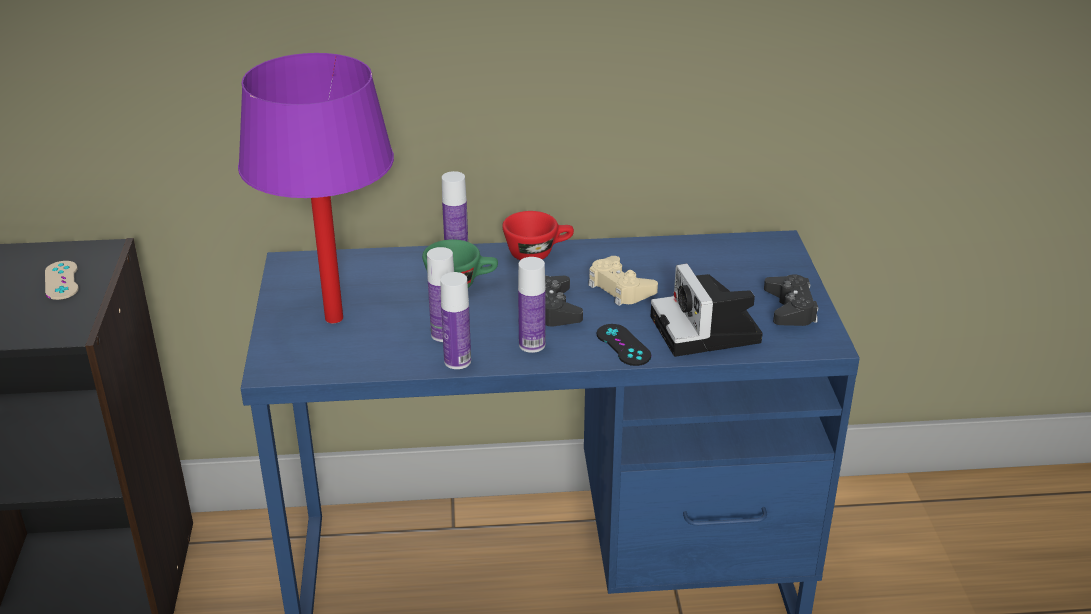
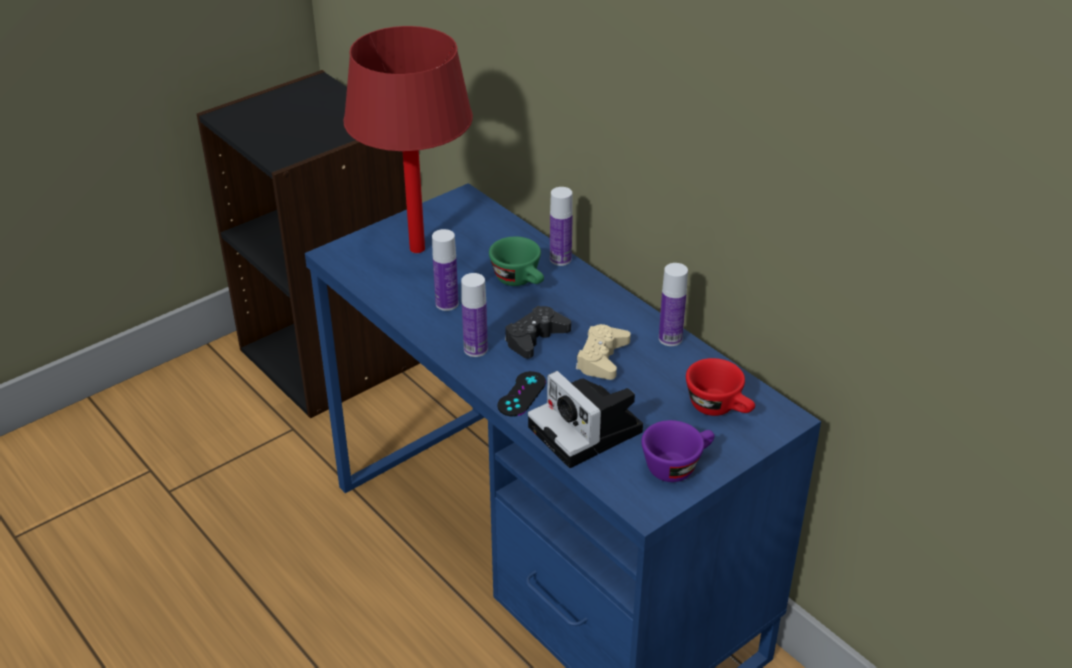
camera: 55 degrees right, 5 degrees up
beige game controller [45,261,79,300] -> none
purple table lamp [238,53,394,323] -> red table lamp [343,26,473,253]
bottle [440,272,471,369] -> bottle moved to [659,263,688,346]
red cup [502,211,574,260] -> red cup moved to [686,358,755,416]
camera [651,263,763,357] -> camera turned 75 degrees counterclockwise [528,371,643,468]
black game controller [764,274,818,326] -> purple cup [641,420,715,482]

